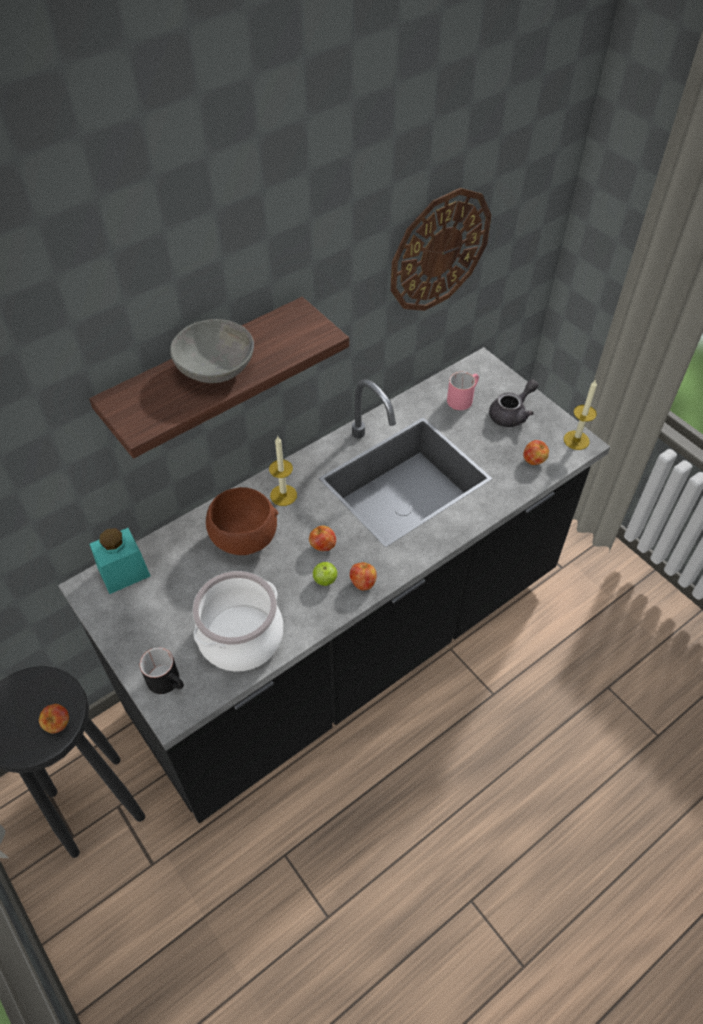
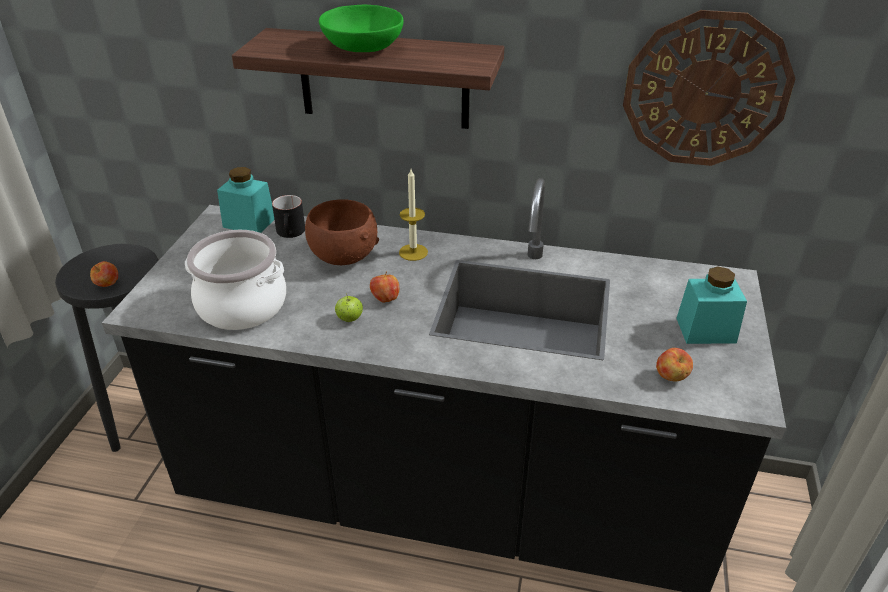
camera: 50 degrees right, 15 degrees down
black mug [140,647,184,694] -> black mug moved to [272,195,305,238]
grey bowl [170,319,254,383] -> green bowl [319,5,404,52]
apple [350,562,377,591] -> none
pink mug [447,372,479,410] -> none
grey teapot [489,379,538,427] -> turquoise jar [676,266,747,344]
candle [564,379,597,450] -> none

